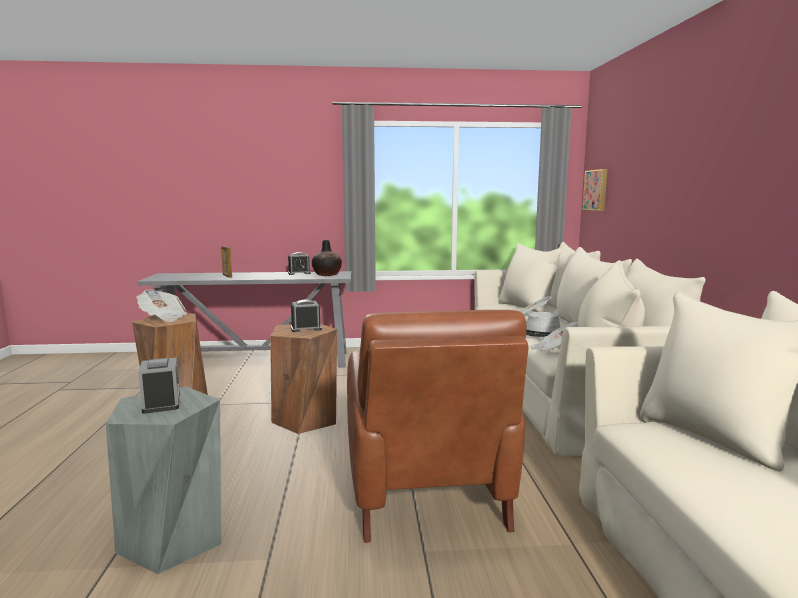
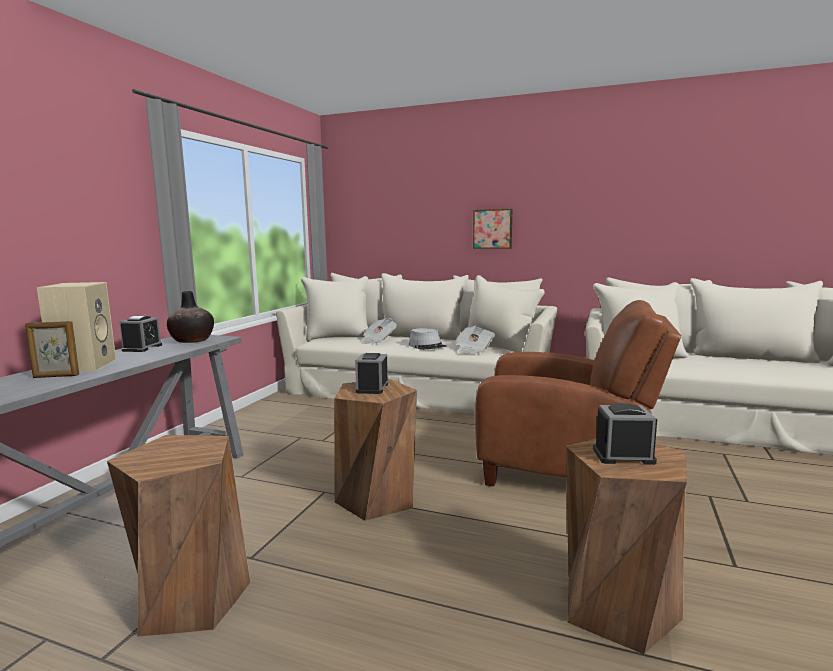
camera: 65 degrees left, 0 degrees up
grey stool [106,386,222,574] -> brown stool [566,438,687,654]
newspaper [136,290,187,322] -> none
picture [583,169,607,211] -> picture moved to [473,209,512,249]
none -> beige speaker [37,282,116,372]

